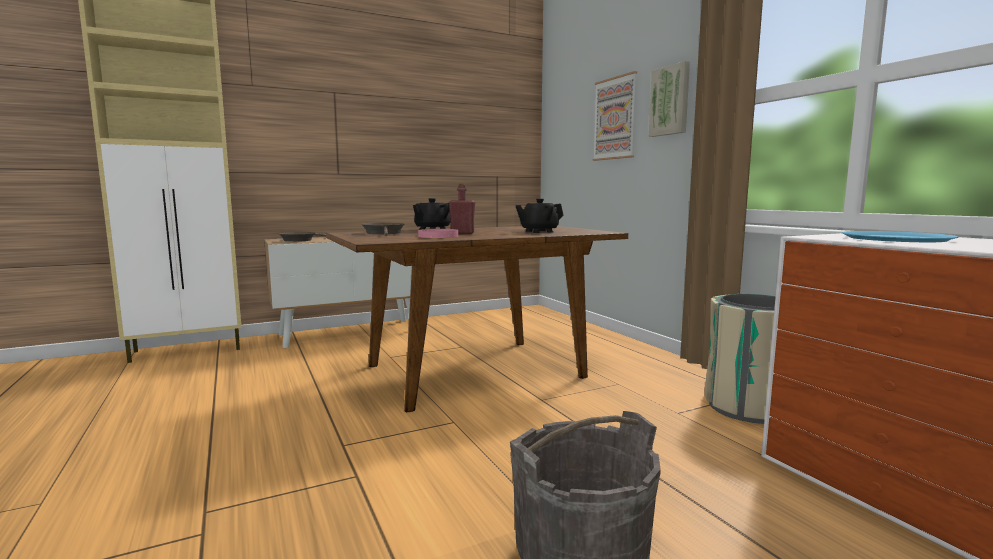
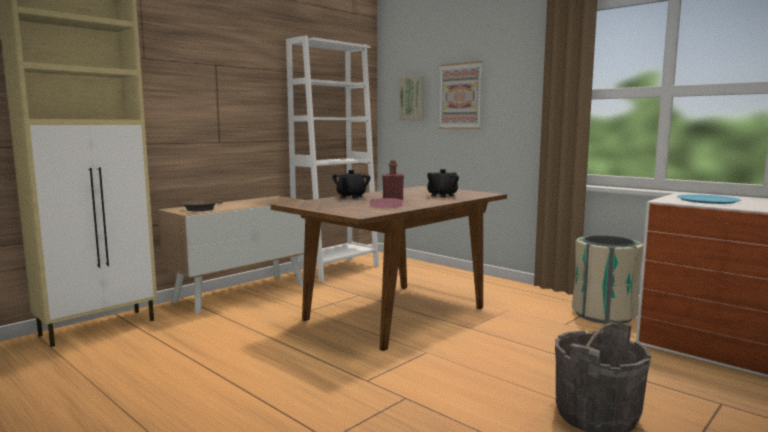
camera: 20 degrees left, 0 degrees up
brown frying pan [361,222,405,236] -> none
picture [649,61,690,137] -> picture moved to [399,75,424,121]
none -> white bookcase [286,35,379,282]

